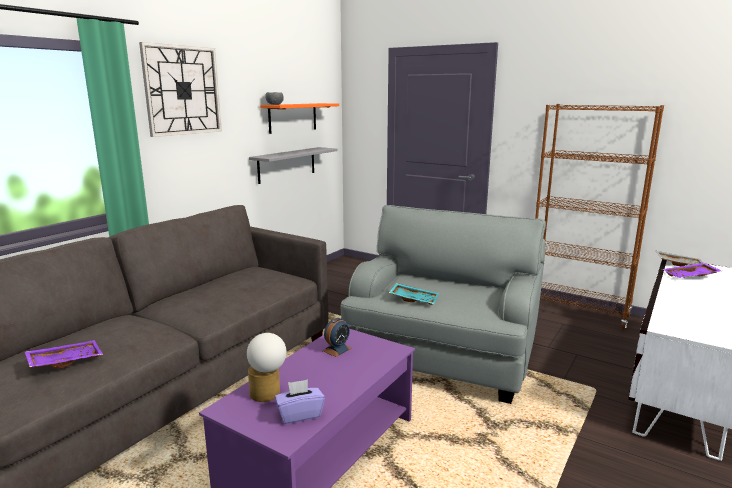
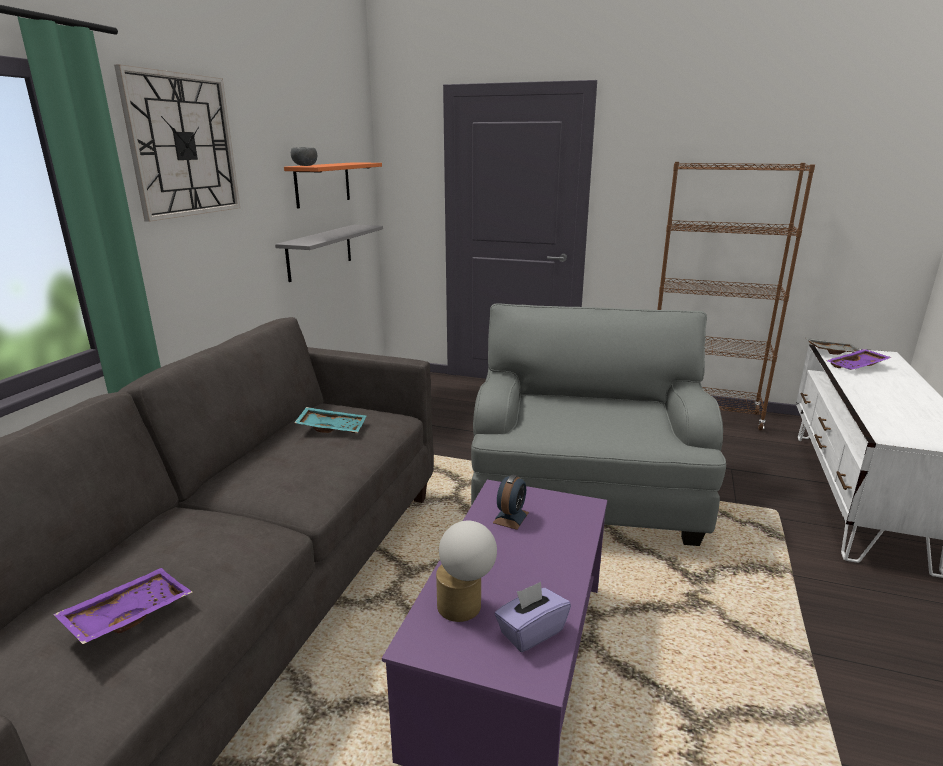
camera: 15 degrees left, 5 degrees up
turquoise tray [389,283,440,305] -> turquoise tray moved to [294,407,366,433]

